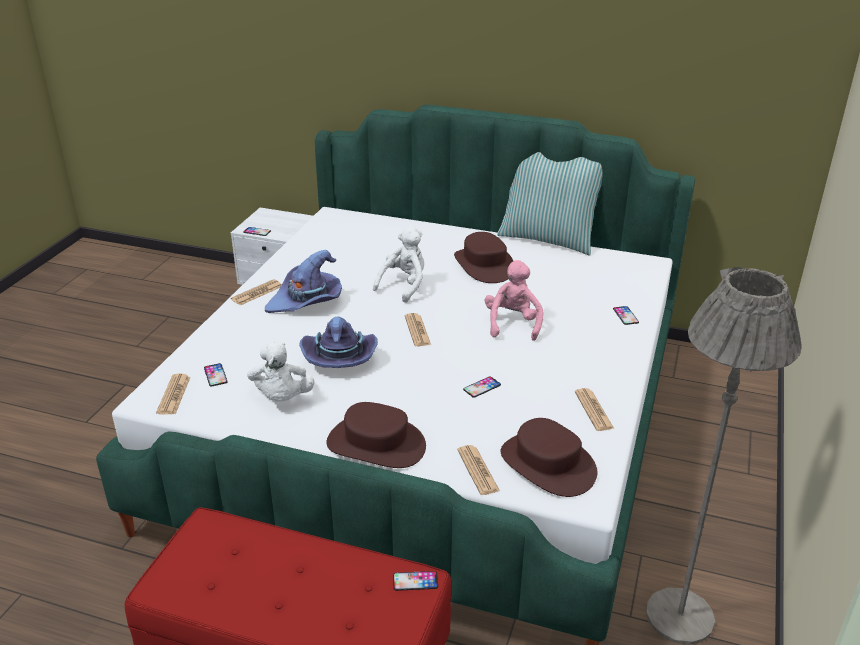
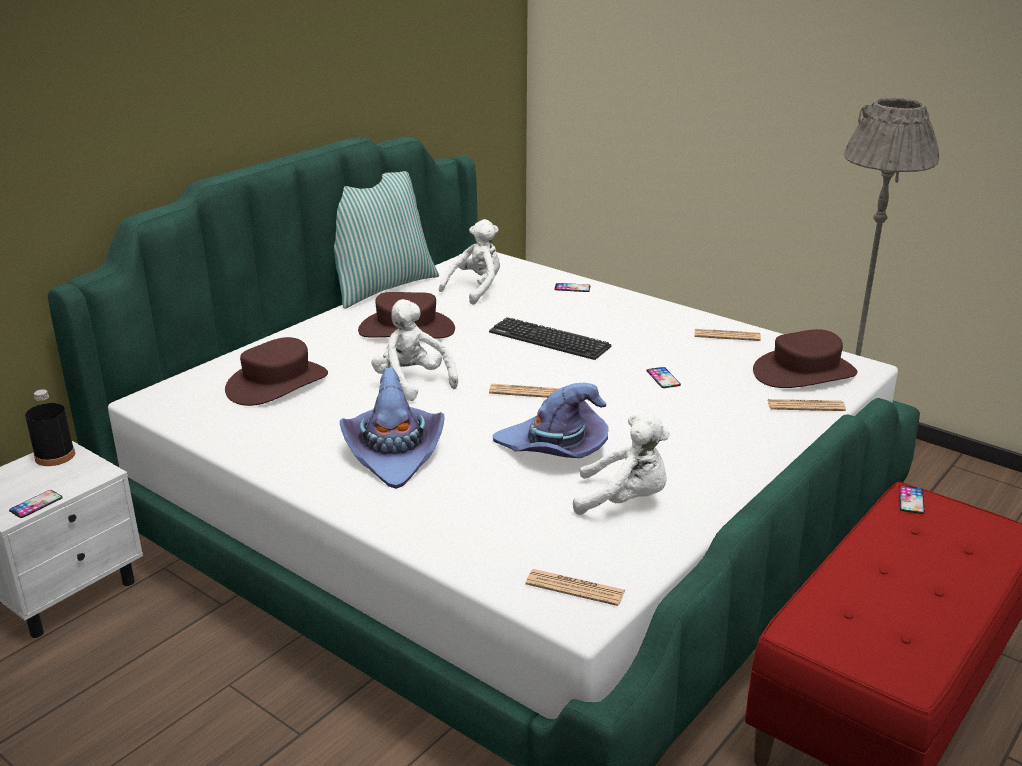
camera: 70 degrees left, 5 degrees down
phone [204,363,227,386] -> none
newspaper [231,279,281,305] -> none
brown hat [326,402,426,468] -> brown hat moved to [225,337,328,406]
pink plush toy [484,260,543,341] -> keyboard [489,317,612,360]
none -> black bottle [25,389,75,466]
none -> white plush toy [439,219,500,305]

